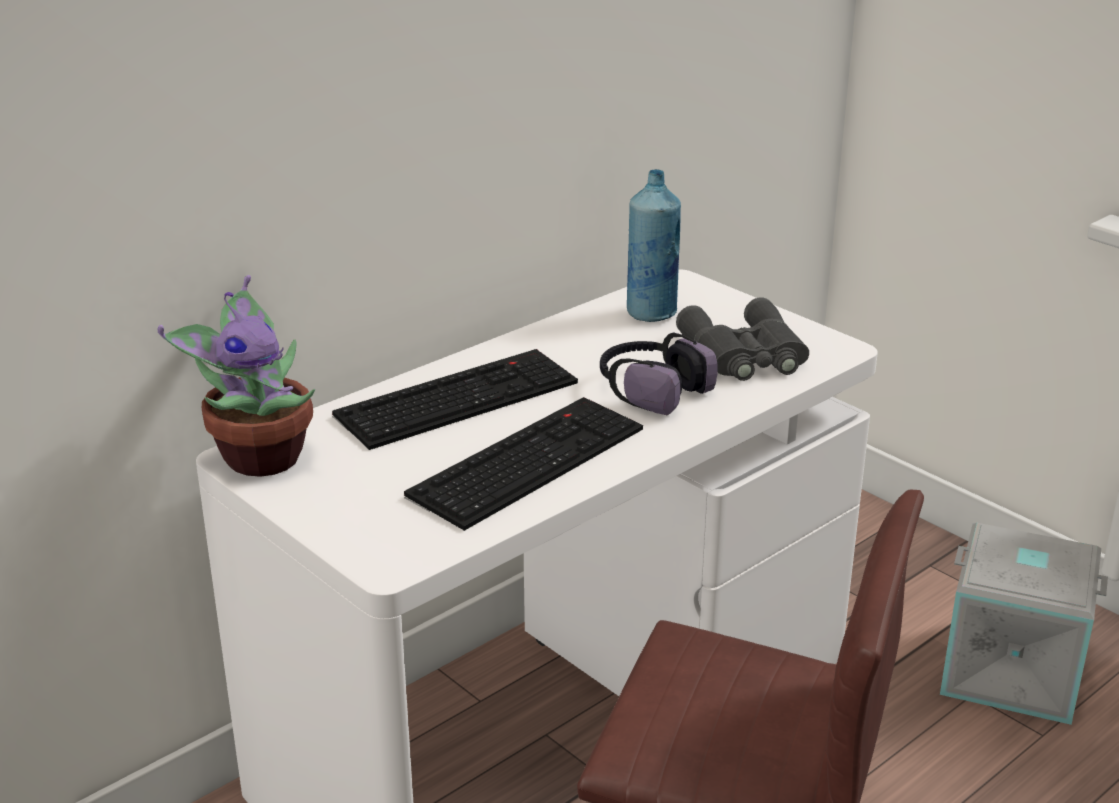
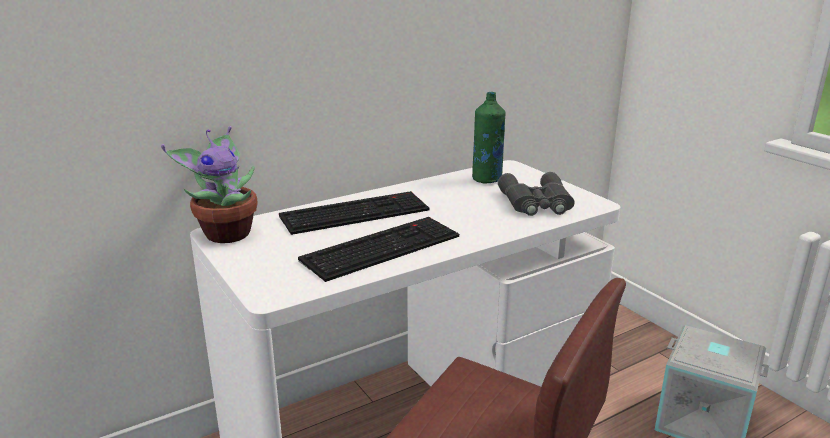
camera: 10 degrees right, 5 degrees down
headphones [600,332,717,415] -> none
blue bottle [627,169,681,322] -> green bottle [472,92,506,183]

